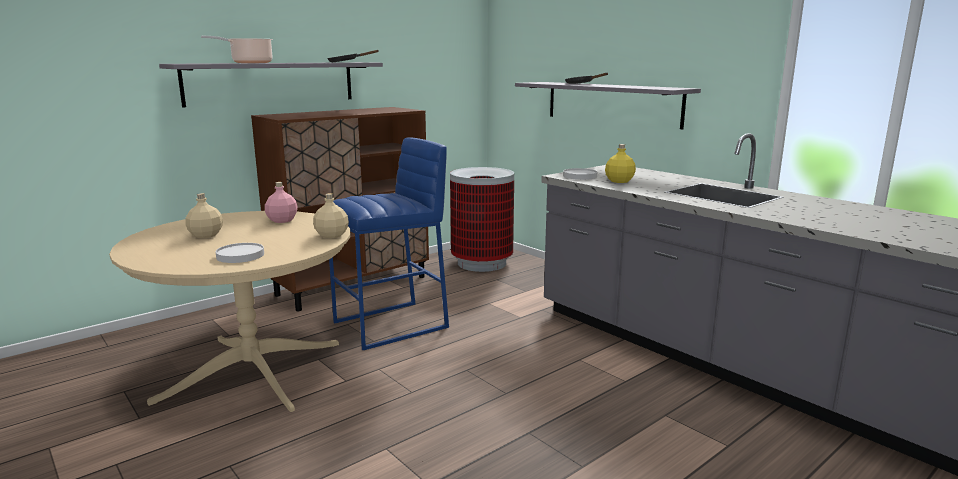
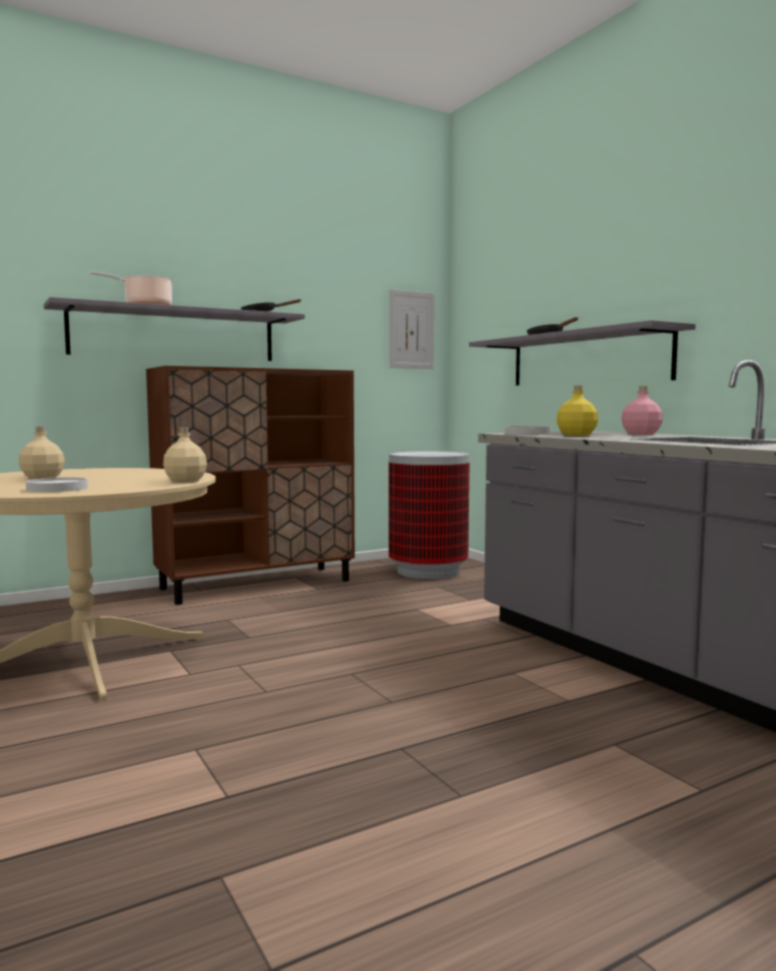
camera: 10 degrees right, 10 degrees down
pink bottle [265,182,298,223] -> pink bottle moved to [621,386,663,435]
blue stool [329,137,449,350] -> none
none -> picture [389,289,434,369]

